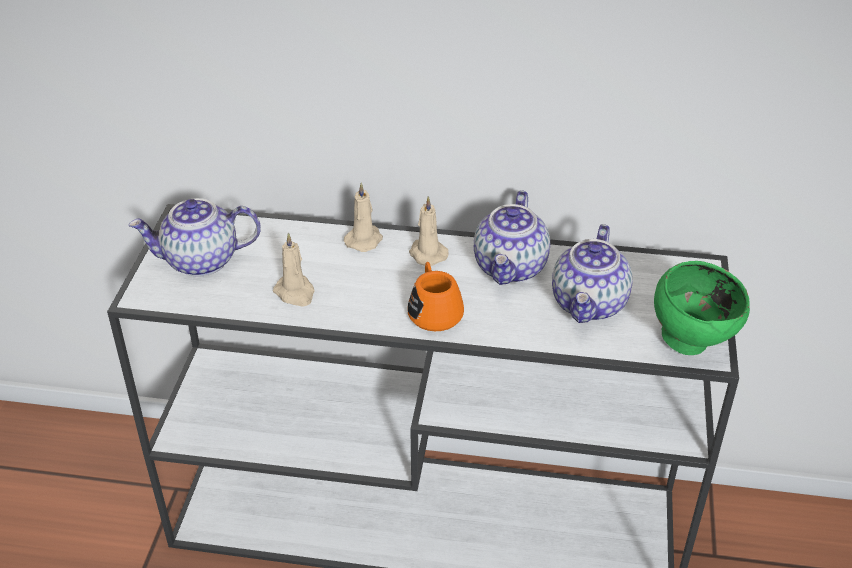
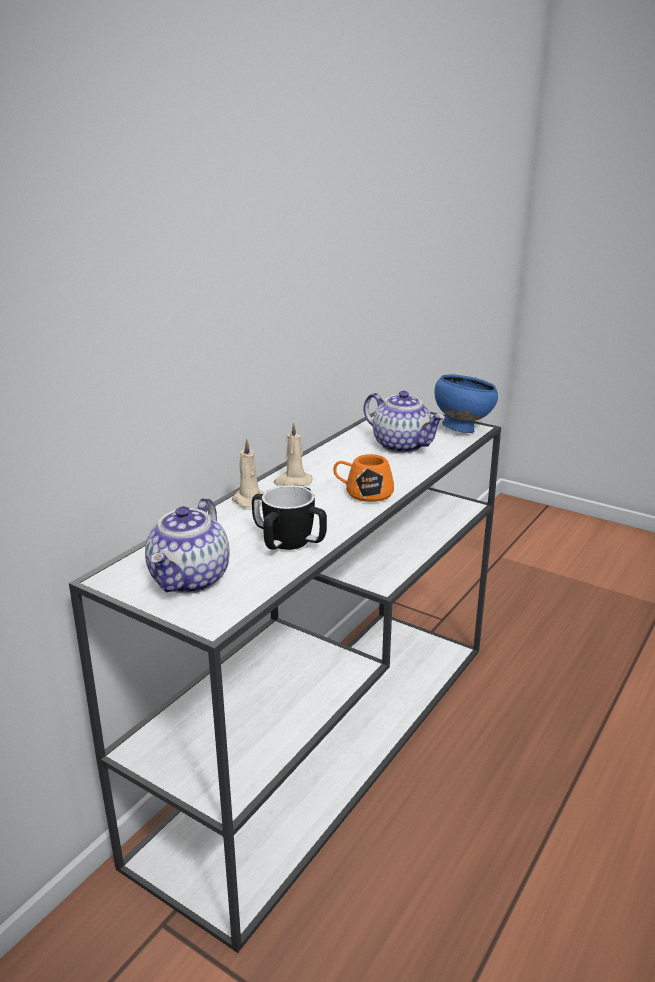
camera: 65 degrees left, 15 degrees down
beige candle [273,233,315,307] -> mug [252,485,327,550]
teapot [474,190,550,285] -> none
green bowl [654,261,750,355] -> blue bowl [435,374,498,433]

